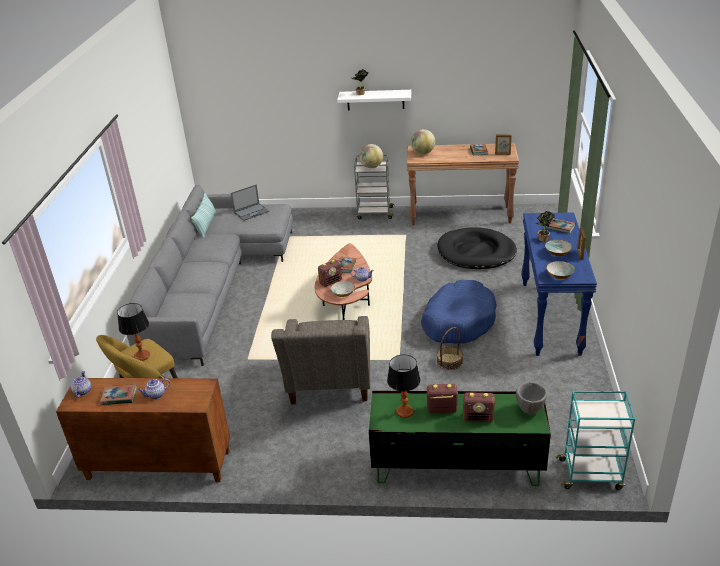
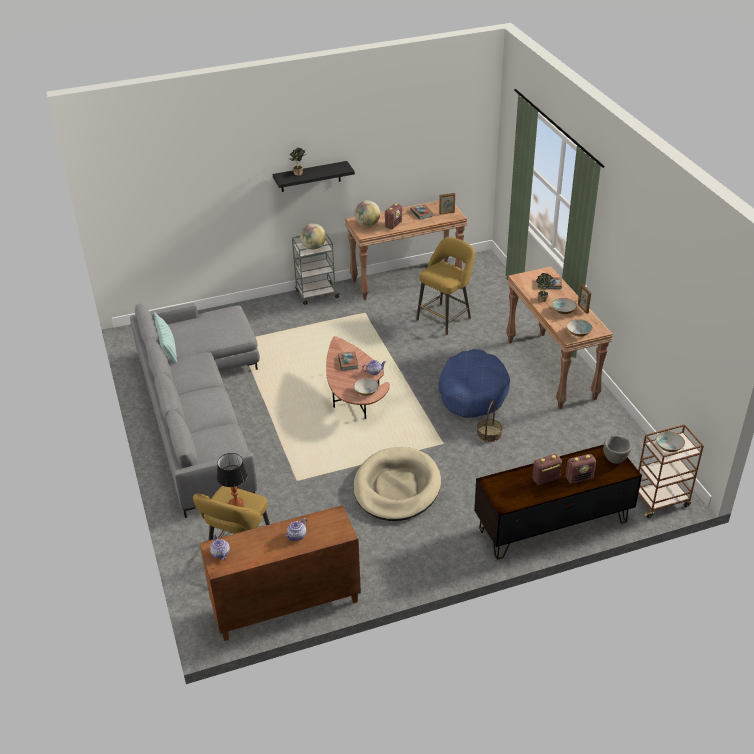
camera: 25 degrees left, 5 degrees up
book [100,384,137,405] -> none
laptop [231,184,269,221] -> none
grey armchair [271,316,370,404] -> beige dog bed [354,447,441,521]
radio [318,260,342,287] -> radio moved to [385,203,402,229]
white shelf [337,90,411,111] -> black shelf [273,161,355,192]
green tv stand [369,391,551,486] -> brown tv stand [474,445,642,560]
table lamp [387,354,421,418] -> none
black dog bed [437,227,517,269] -> yellow stool [416,237,475,335]
blue console table [521,212,597,356] -> brown console table [506,267,613,409]
turquoise cart [556,391,635,490] -> brown cart [638,424,704,518]
none -> bowl [656,431,685,452]

